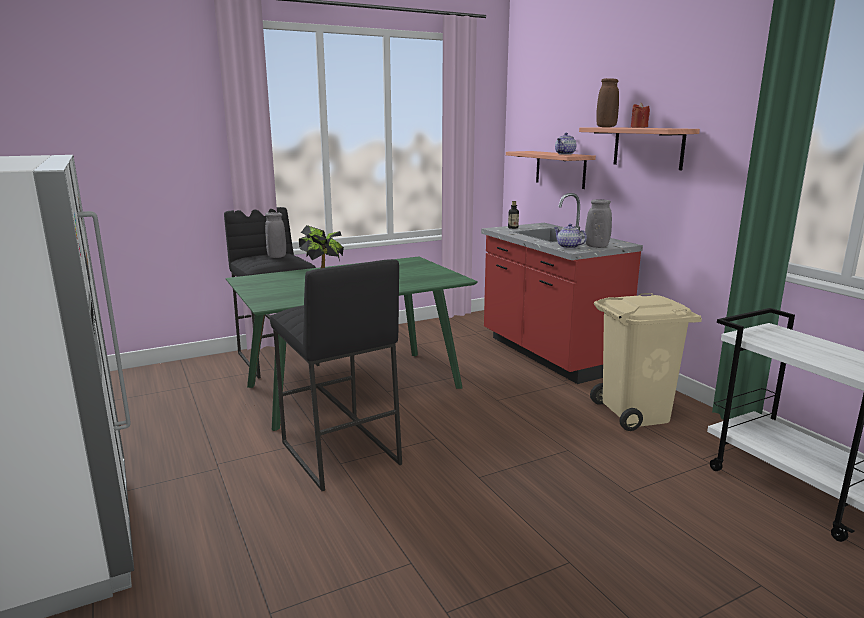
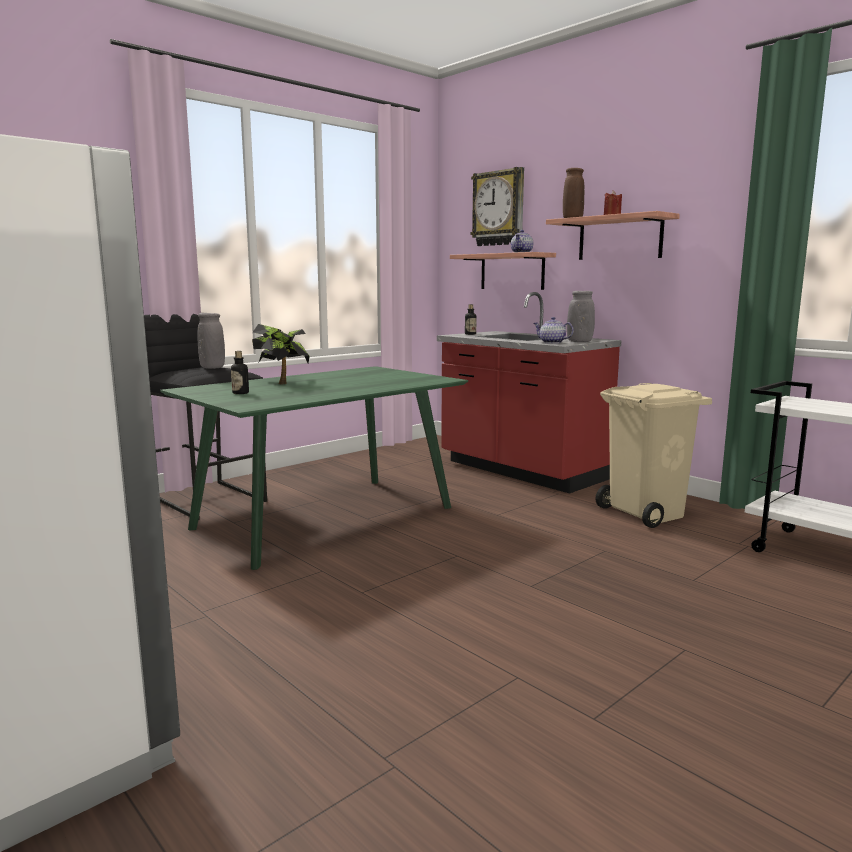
camera: 15 degrees left, 5 degrees down
black stool [270,259,402,491] -> none
none -> bottle [231,351,249,394]
none -> wall clock [470,167,524,246]

